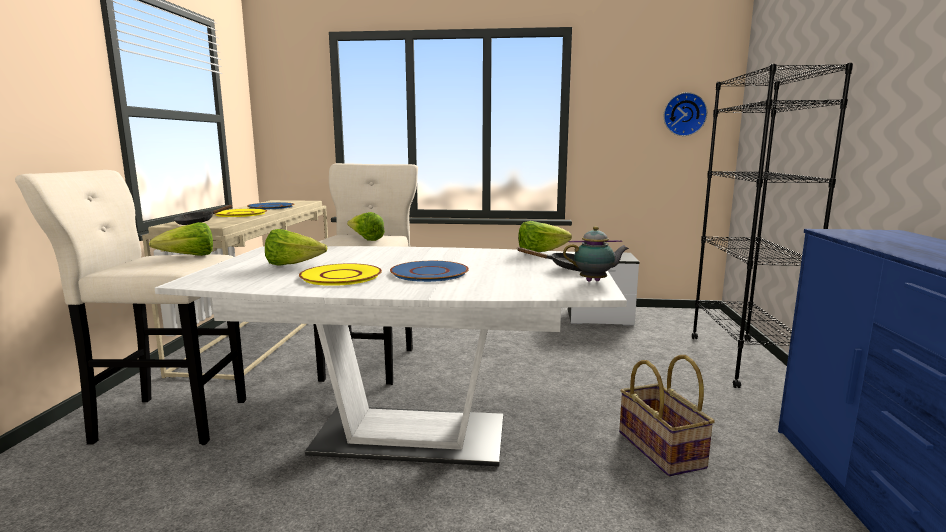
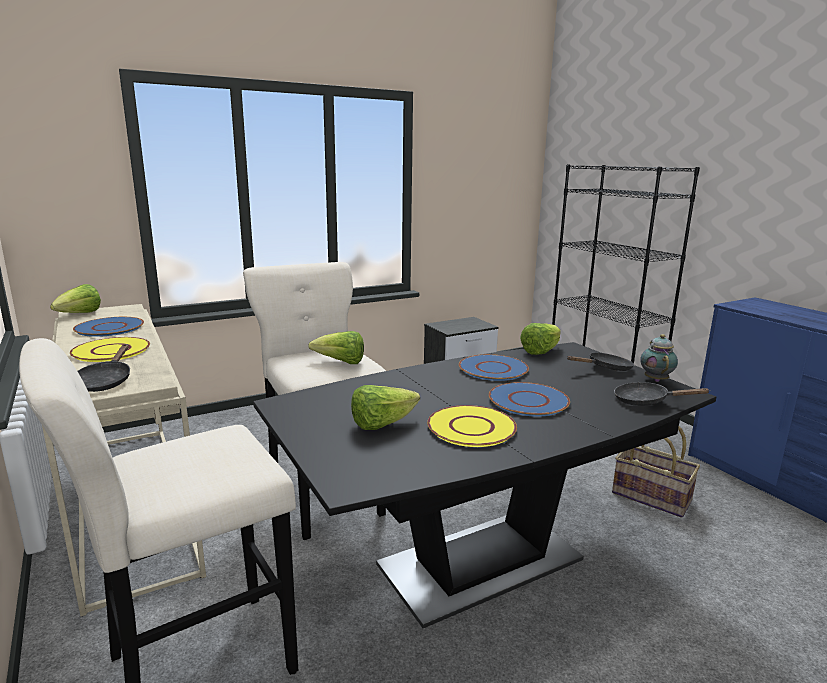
camera: 35 degrees left, 5 degrees up
lettuce [149,222,213,256] -> lettuce moved to [50,284,101,313]
white dining table [155,246,627,466] -> black dining table [253,342,716,628]
teapot [563,226,629,282] -> teapot turned 45 degrees counterclockwise [640,334,678,382]
wall clock [664,92,707,136] -> none
none -> blue plate [459,354,529,381]
none -> black frying pan [614,382,710,406]

